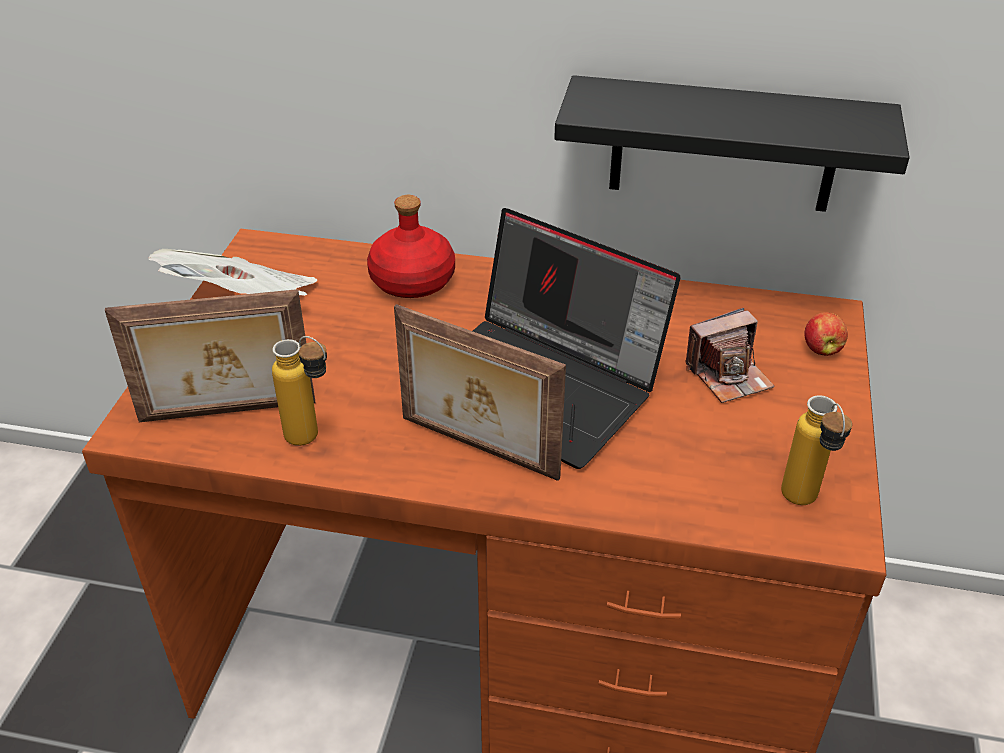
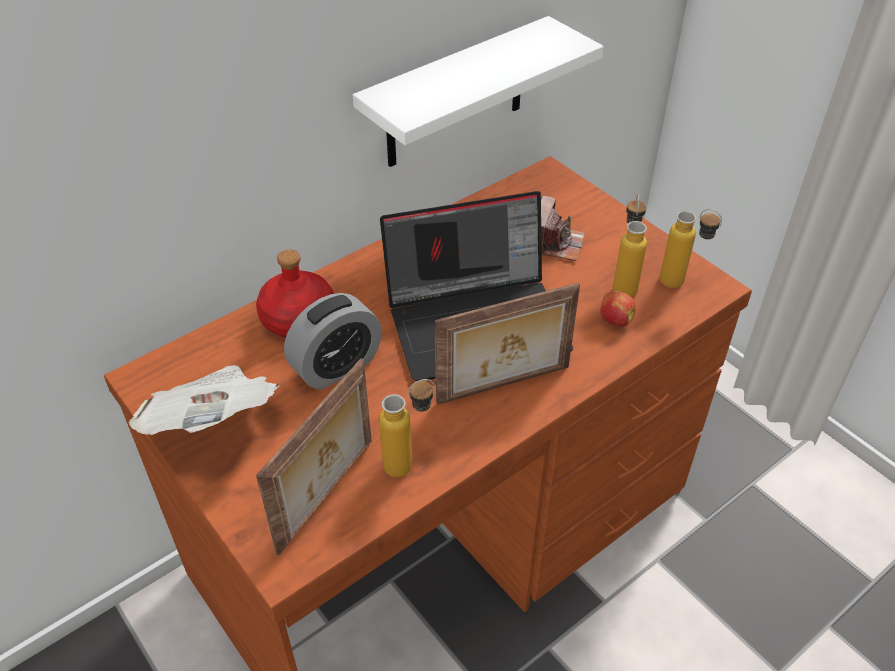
camera: 50 degrees left, 5 degrees up
black shelf [554,75,910,212] -> white shelf [353,16,603,167]
apple [805,312,848,356] -> apple moved to [600,291,636,327]
none -> alarm clock [284,293,382,390]
none -> bottle [613,194,647,298]

